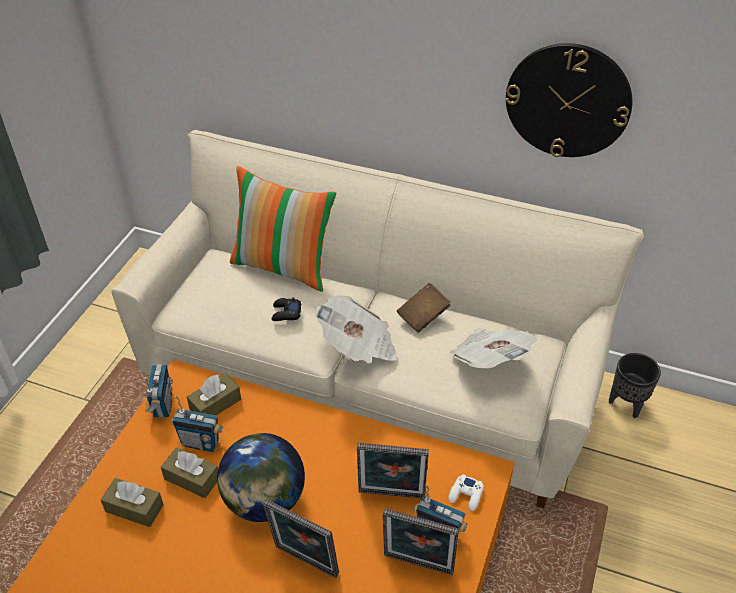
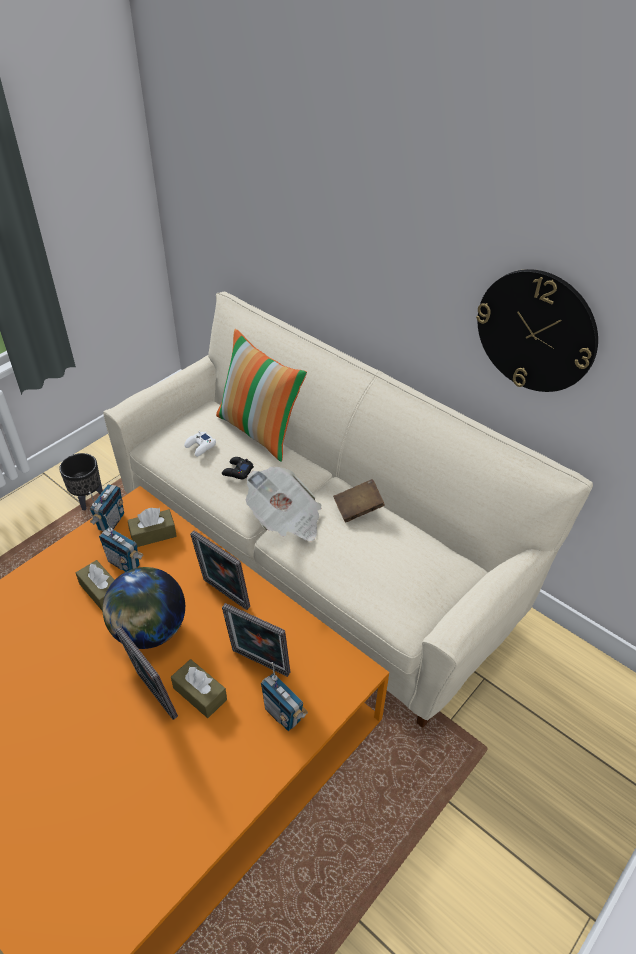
camera: 20 degrees right, 0 degrees up
brown tissue box [101,478,164,527] -> brown tissue box moved to [171,659,227,718]
picture frame [383,508,459,575] -> picture frame moved to [190,531,250,610]
white game controller [448,474,484,511] -> white game controller moved to [184,431,216,457]
newspaper [450,328,538,368] -> none
black planter [609,353,661,418] -> black planter moved to [59,453,103,510]

